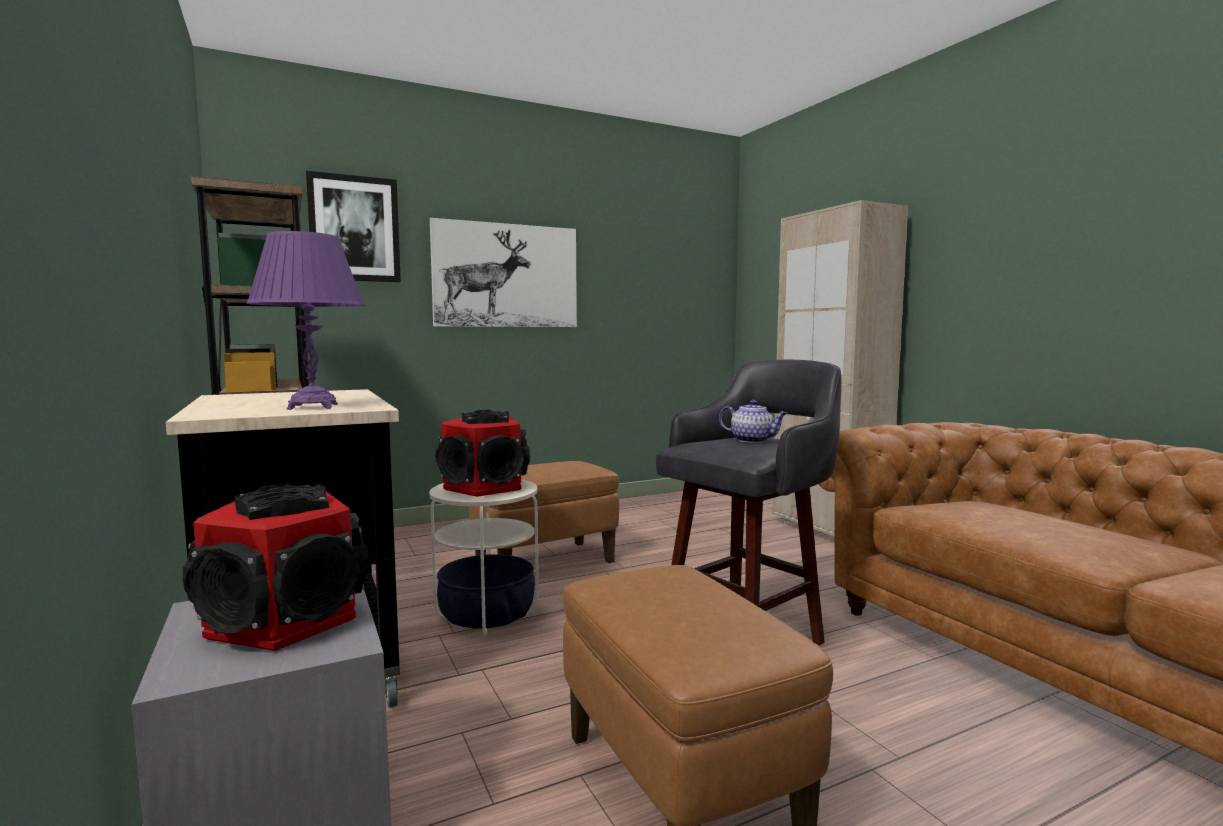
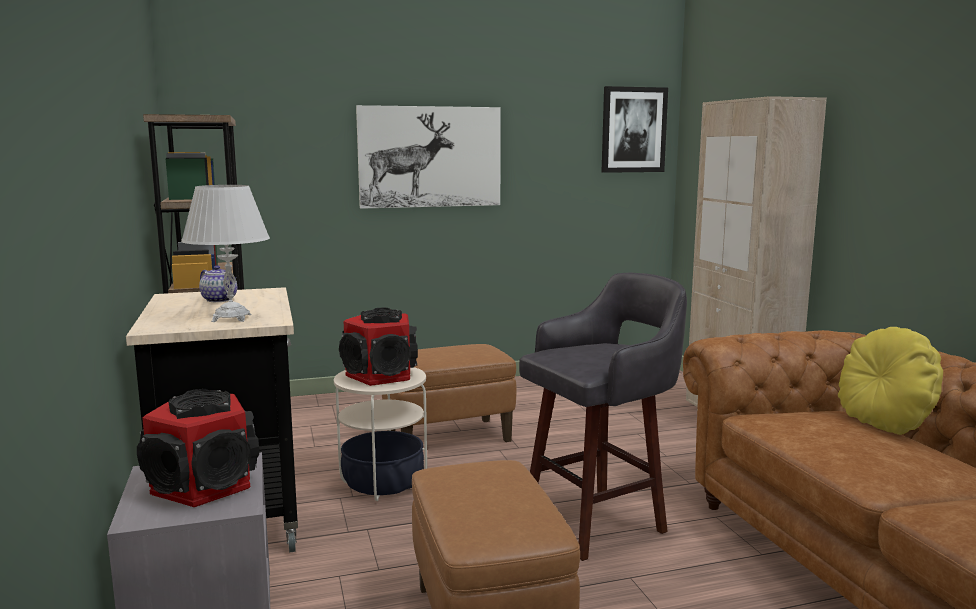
camera: 10 degrees right, 5 degrees up
purple table lamp [247,231,365,410] -> white table lamp [181,185,270,322]
picture [306,171,401,282] -> picture moved to [602,86,668,173]
teapot [719,400,787,443] -> teapot moved to [199,265,237,302]
none -> yellow pillow [838,327,943,435]

